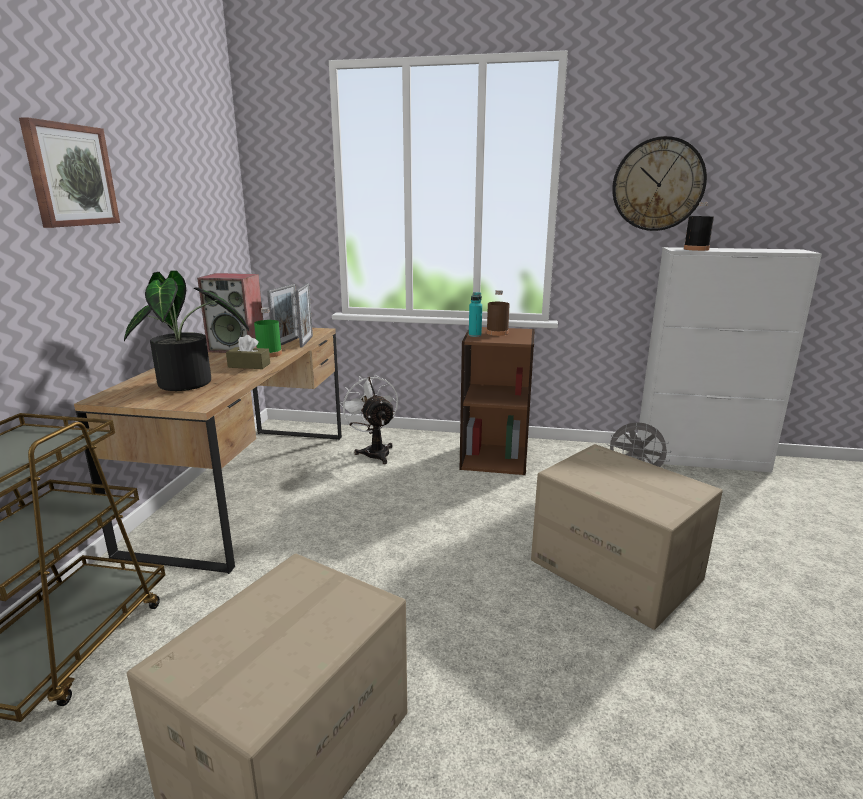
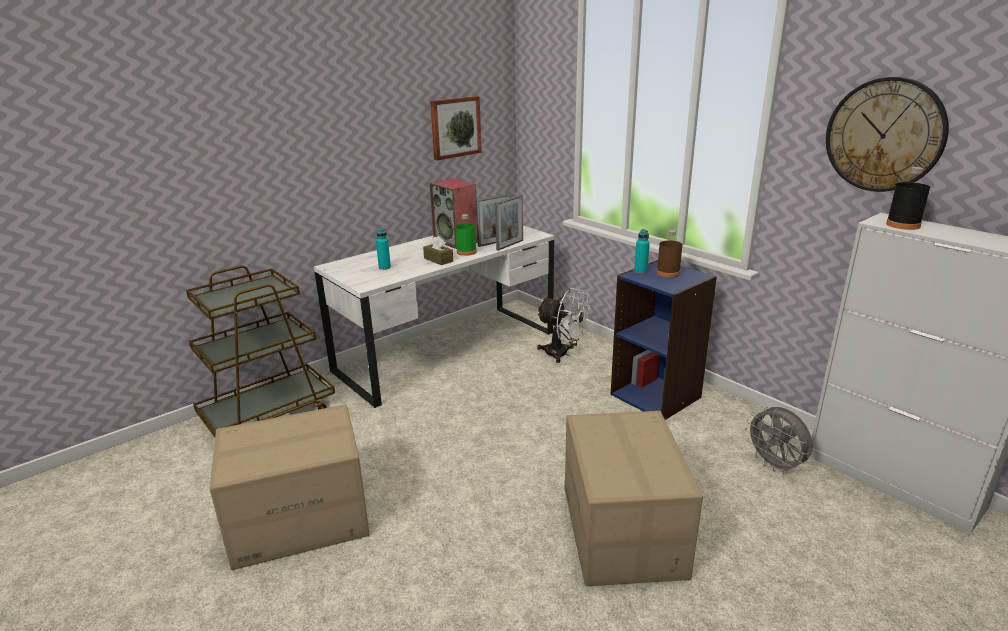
camera: 40 degrees right, 5 degrees up
picture [19,117,120,228] -> picture moved to [430,96,482,160]
brown desk [74,328,342,574] -> white desk [314,226,554,408]
potted plant [124,270,249,391] -> turquoise bottle [376,227,391,270]
white fan [340,375,398,464] -> white fan turned 105 degrees clockwise [537,288,590,363]
brown bookcase [460,327,535,475] -> blue bookcase [611,260,717,420]

